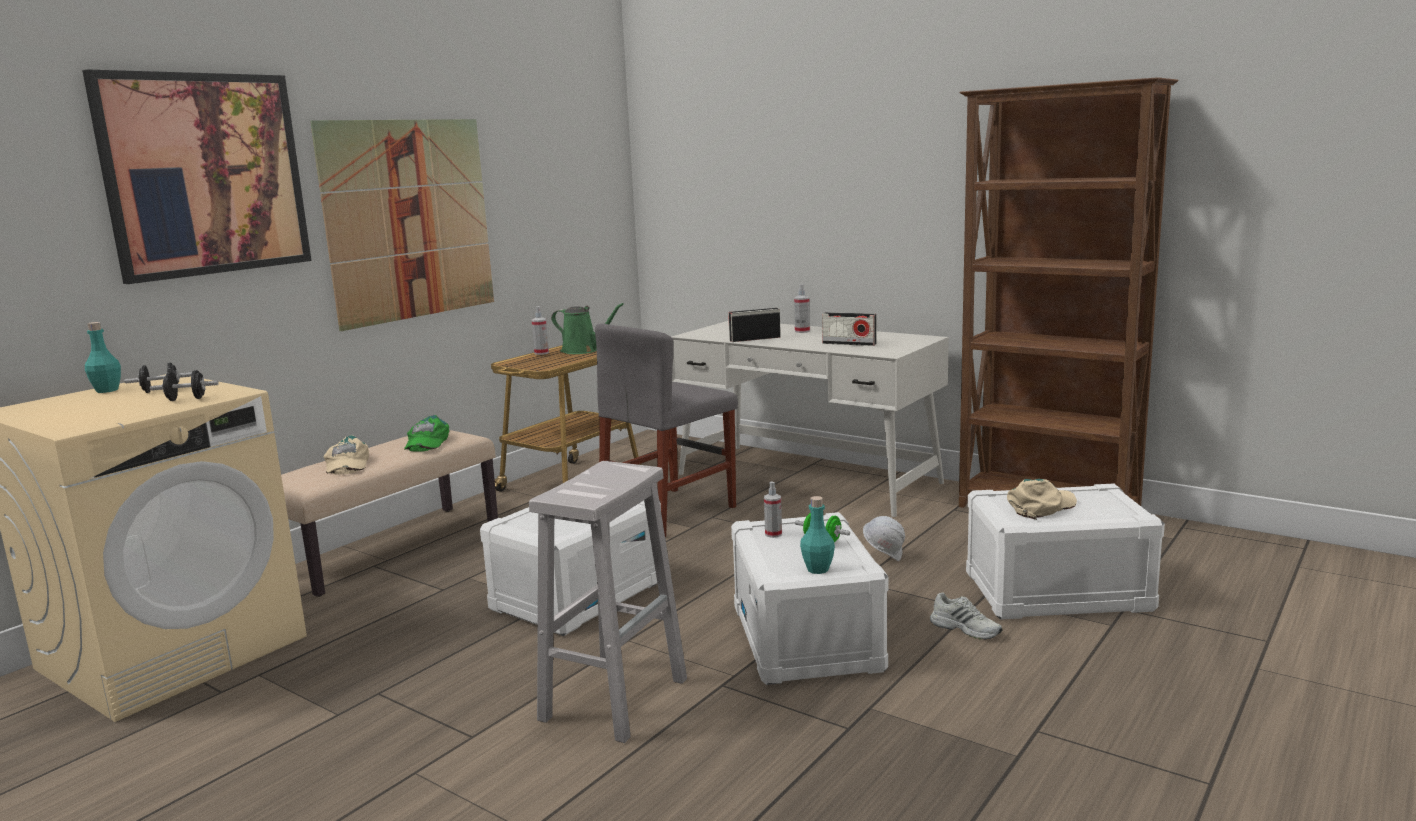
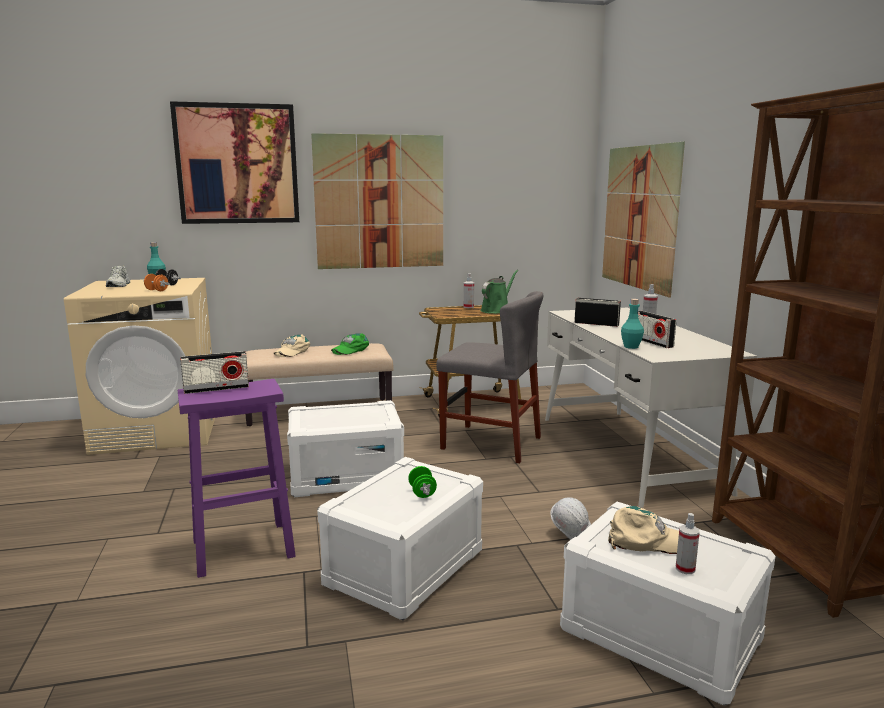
camera: 40 degrees right, 0 degrees up
black dumbbell [150,370,219,401] -> orange dumbbell [144,274,170,291]
white stool [529,461,687,743] -> purple stool [178,379,296,578]
green watering can [551,303,624,354] -> green watering can turned 120 degrees counterclockwise [480,270,518,314]
grey chair [595,323,738,537] -> grey chair turned 150 degrees counterclockwise [436,291,544,463]
spray bottle [764,482,782,538] -> spray bottle moved to [676,513,700,574]
turquoise bottle [800,496,835,574] -> turquoise bottle moved to [621,299,644,349]
white shoe [930,592,1002,639] -> white shoe moved to [106,266,130,287]
none -> radio [180,351,249,394]
none -> picture [602,142,685,297]

